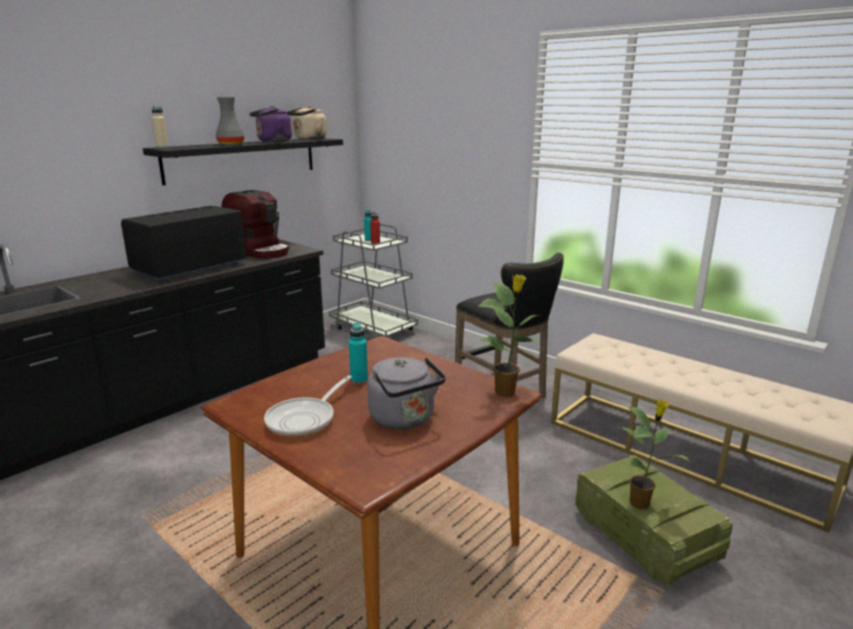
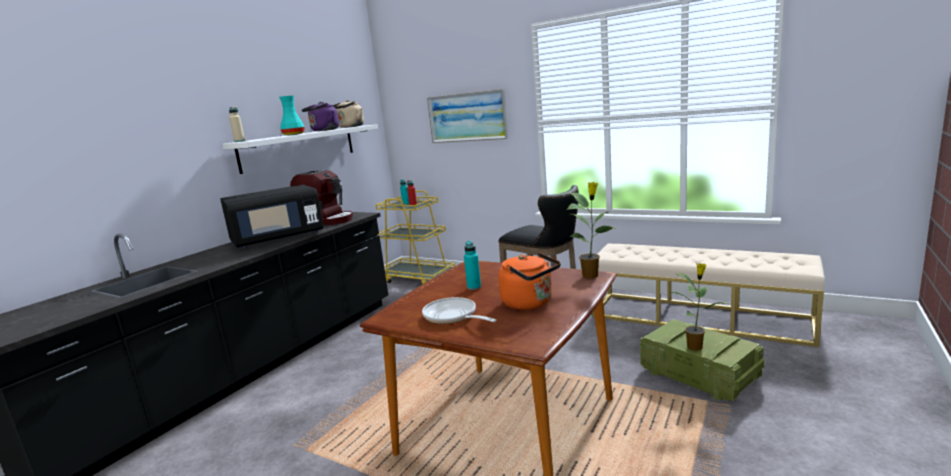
camera: 10 degrees left, 5 degrees down
black microwave [121,206,247,283] -> black microwave turned 150 degrees counterclockwise [220,185,324,249]
black shelf [143,138,343,185] -> white shelf [222,124,378,174]
grey vase [216,97,245,145] -> turquoise vase [279,96,305,136]
frying pan [264,375,352,437] -> frying pan turned 120 degrees clockwise [422,297,496,324]
grey cart [329,224,418,339] -> yellow cart [376,191,455,284]
grey kettle [367,357,446,430] -> orange kettle [498,252,561,310]
none -> picture [427,89,508,143]

